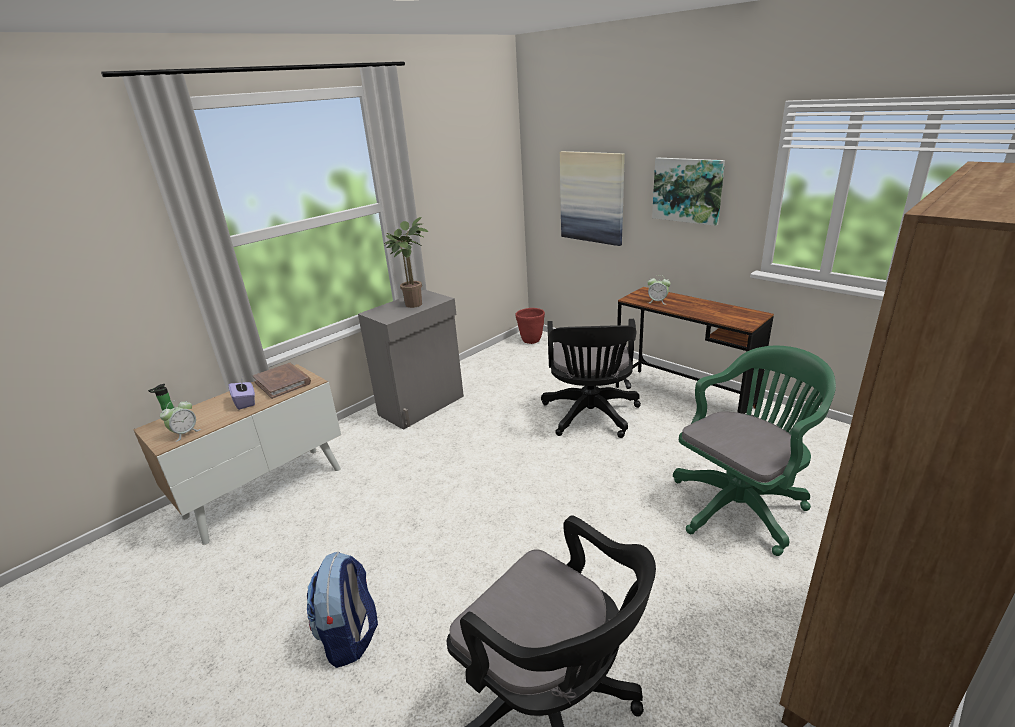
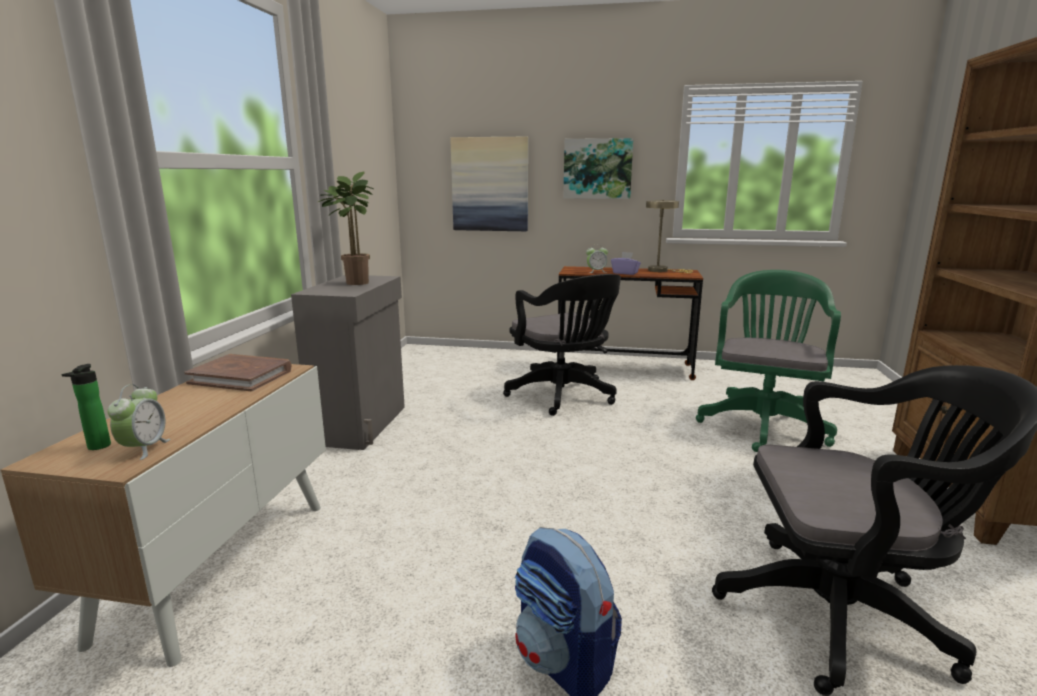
camera: 35 degrees left, 10 degrees down
purple tissue box [229,381,255,410] -> purple tissue box moved to [611,252,641,275]
red planter [515,308,545,344] -> none
none -> beige table lamp [646,200,693,273]

